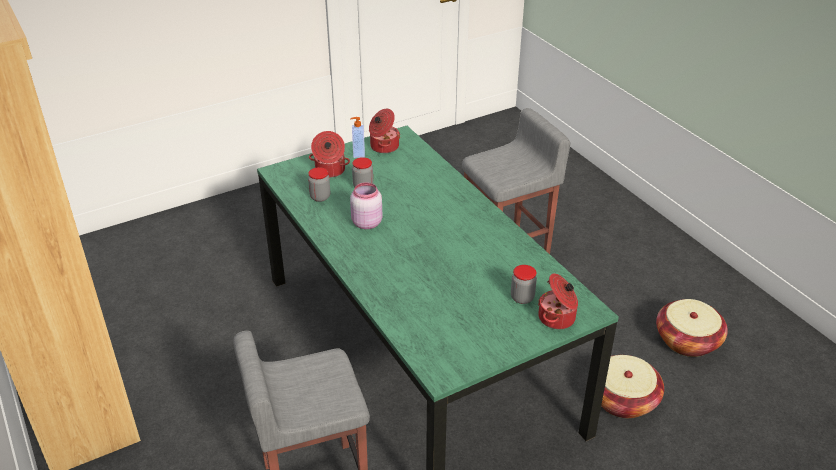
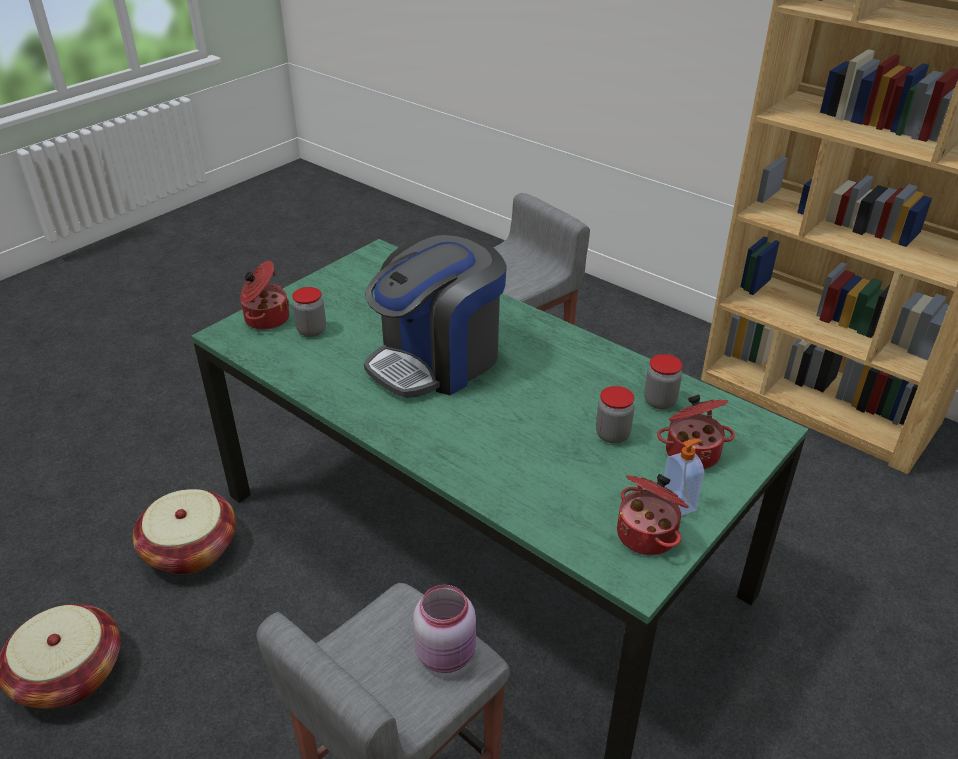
camera: 160 degrees right, 0 degrees up
pink jar [350,182,382,229] -> pink jar moved to [413,585,476,673]
none -> coffee machine [364,233,507,398]

